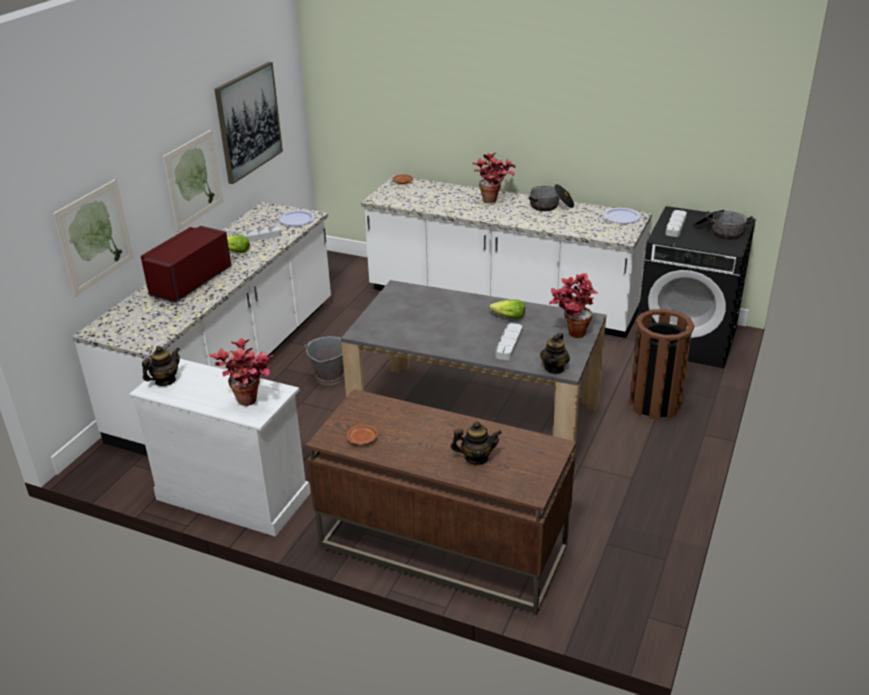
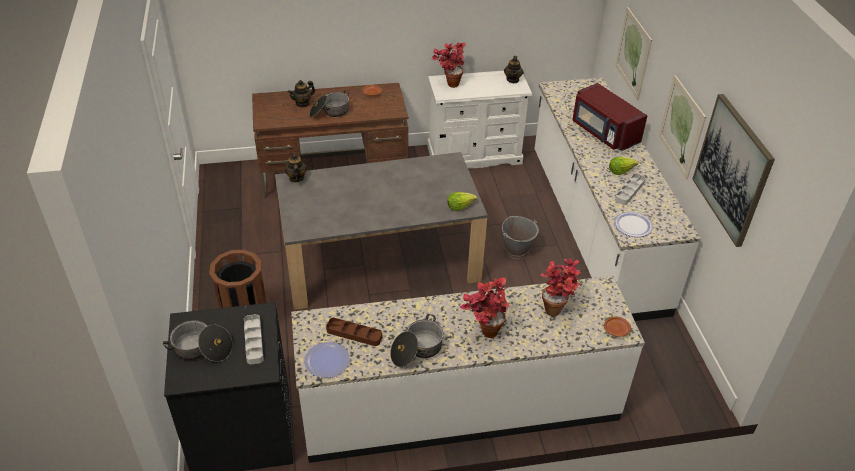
camera: 145 degrees right, 10 degrees up
red microwave [141,226,232,303] -> red microwave turned 150 degrees clockwise [572,83,648,151]
lettuce [489,299,525,319] -> lettuce moved to [447,192,477,211]
grey tray [495,323,523,360] -> none
potted plant [549,273,598,338] -> potted plant moved to [540,258,581,316]
none -> cooking pot [309,90,349,117]
none -> brown tray [326,318,382,346]

